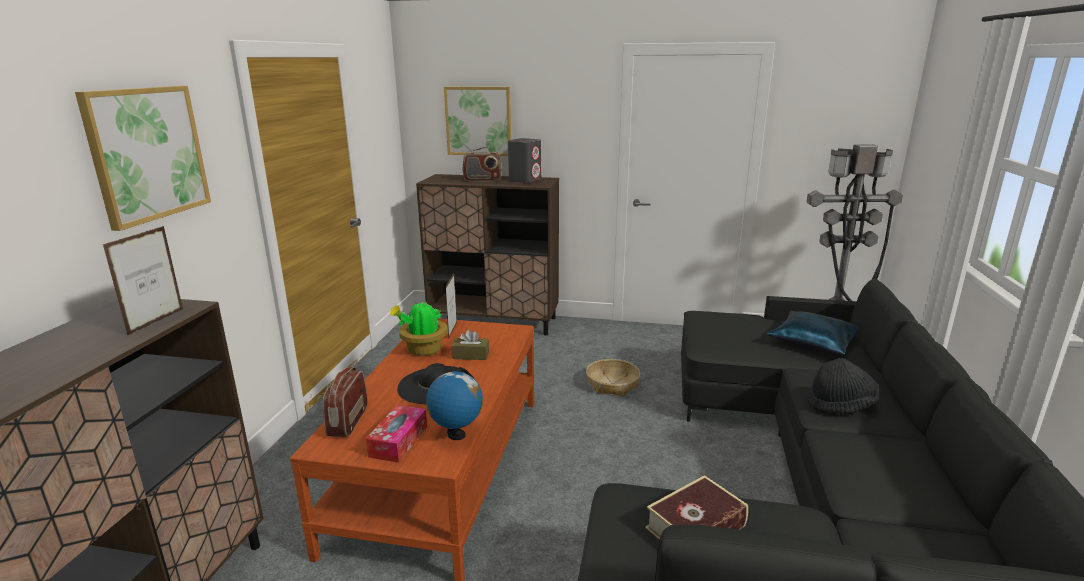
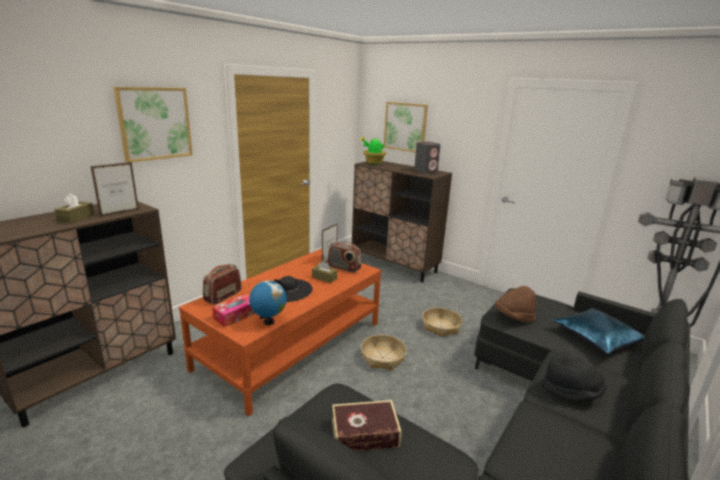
camera: 25 degrees right, 0 degrees up
potted plant [390,298,448,356] -> potted plant moved to [360,137,386,164]
radio [463,147,502,181] -> radio moved to [327,242,361,273]
none -> brown tissue box [54,193,94,224]
none -> basket [361,335,406,371]
none -> brown hat [495,286,537,322]

